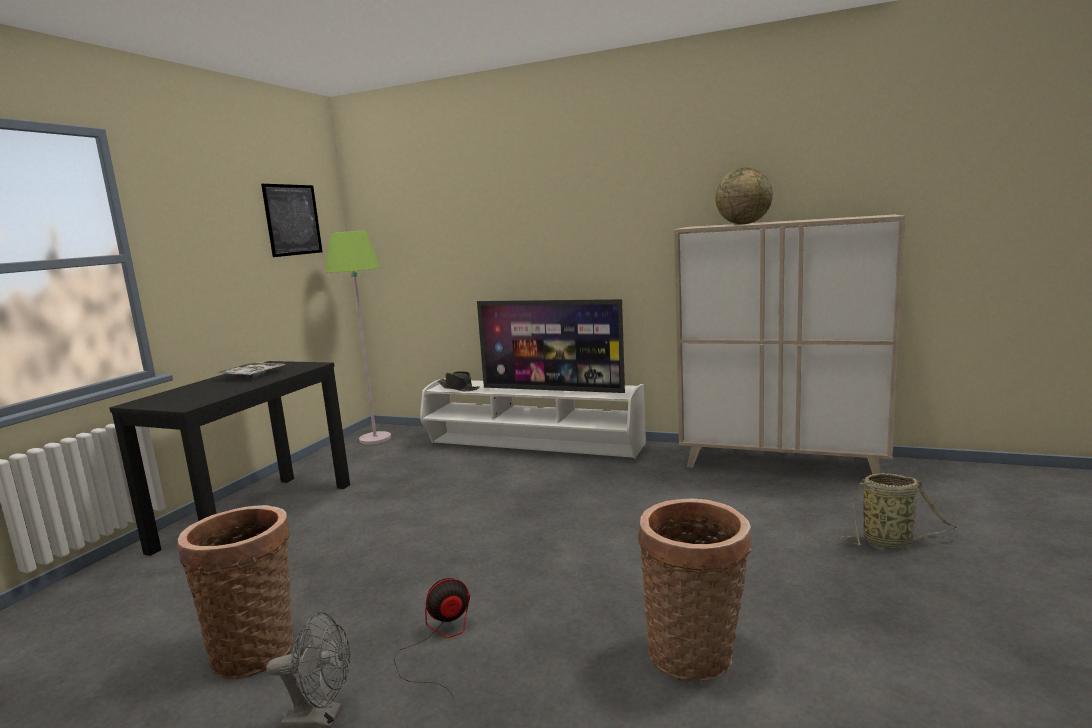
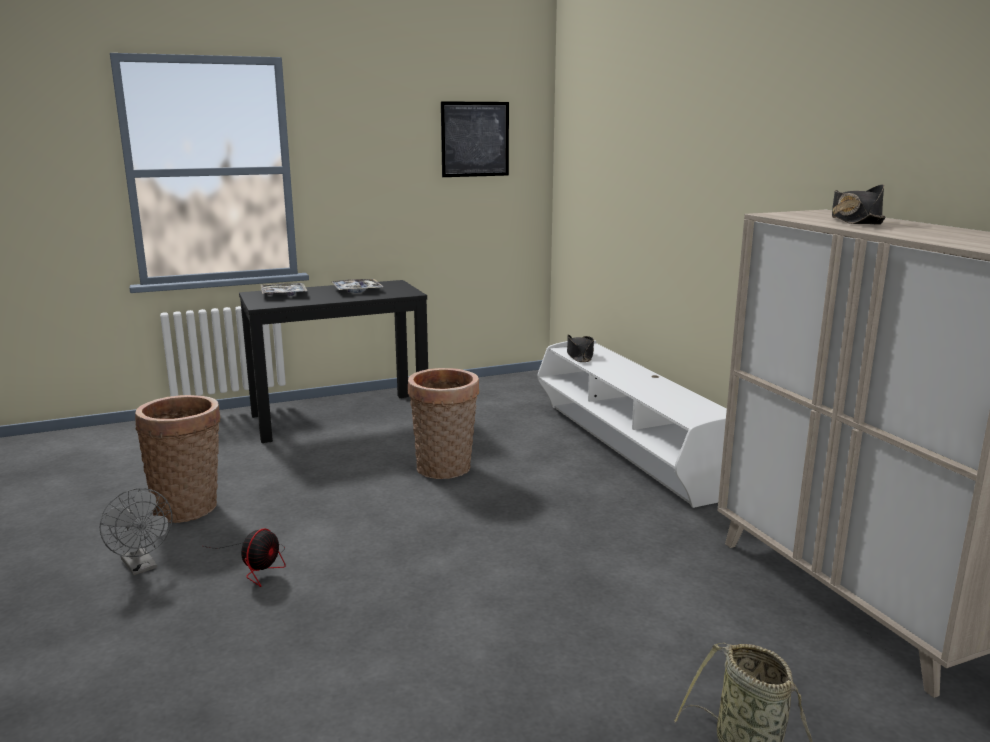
camera: 45 degrees right, 5 degrees up
green floor lamp [326,230,391,444] -> none
fan [394,578,470,701] -> fan turned 90 degrees clockwise [204,528,286,587]
television [477,299,625,393] -> none
basket [638,498,752,681] -> basket moved to [408,368,479,479]
globe [715,167,773,224] -> black hat [832,184,886,225]
none -> tray [261,283,307,296]

